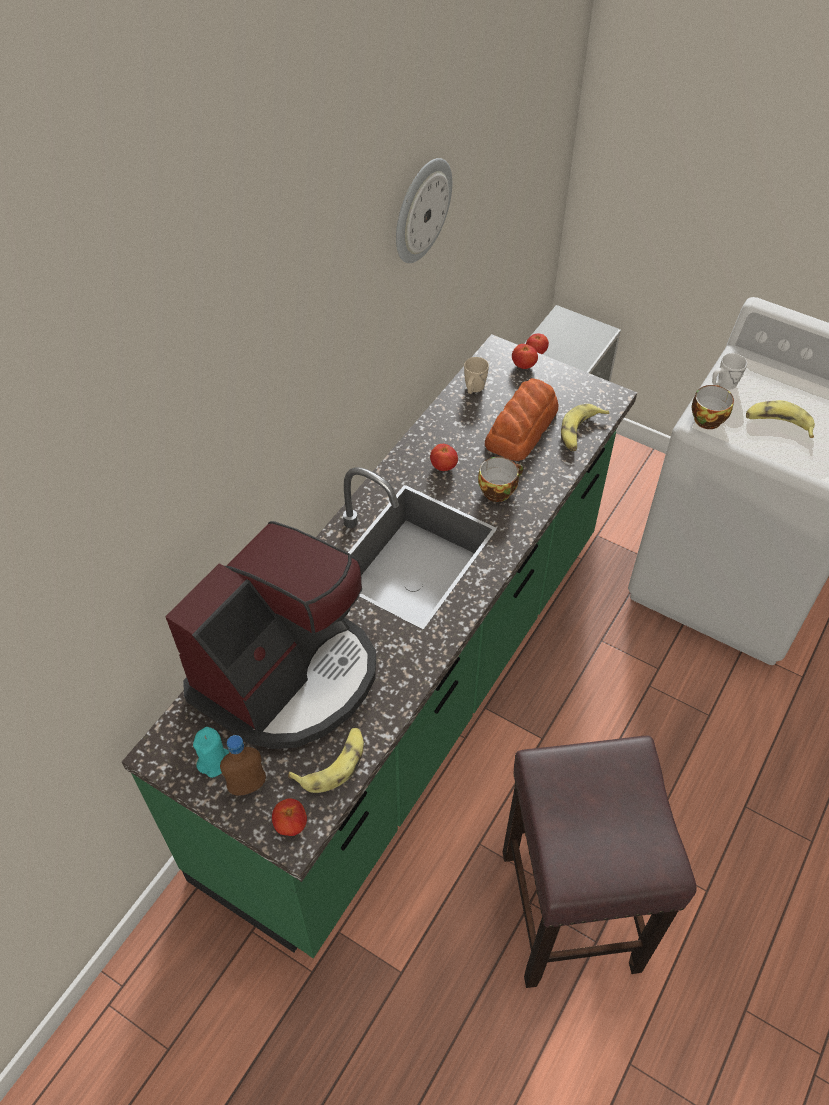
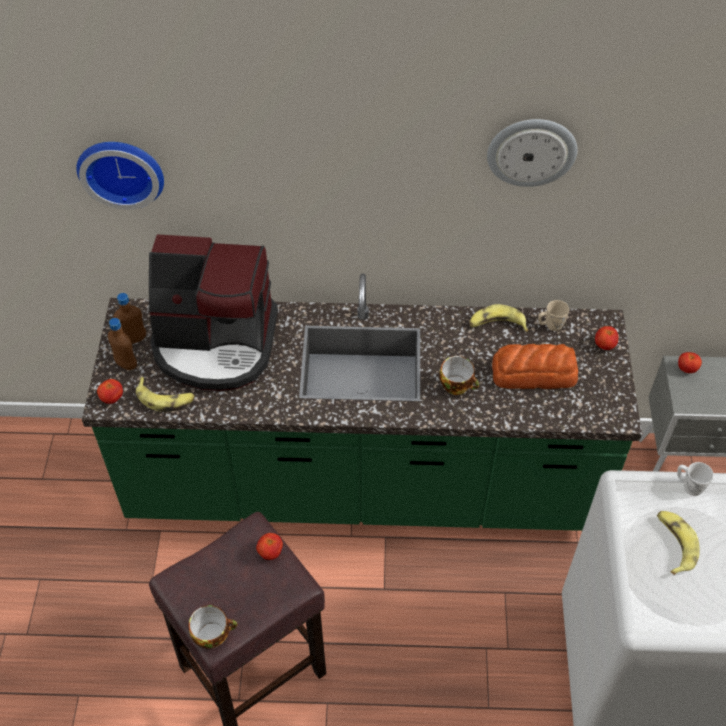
camera: 60 degrees right, 0 degrees up
turquoise candle [193,727,229,778] -> brown bottle [113,293,146,344]
tomato [430,444,458,471] -> tomato moved to [256,533,283,560]
banana [561,404,610,451] -> banana moved to [470,304,528,332]
cup [692,385,734,429] -> cup moved to [189,605,238,649]
none -> wall clock [76,142,164,210]

